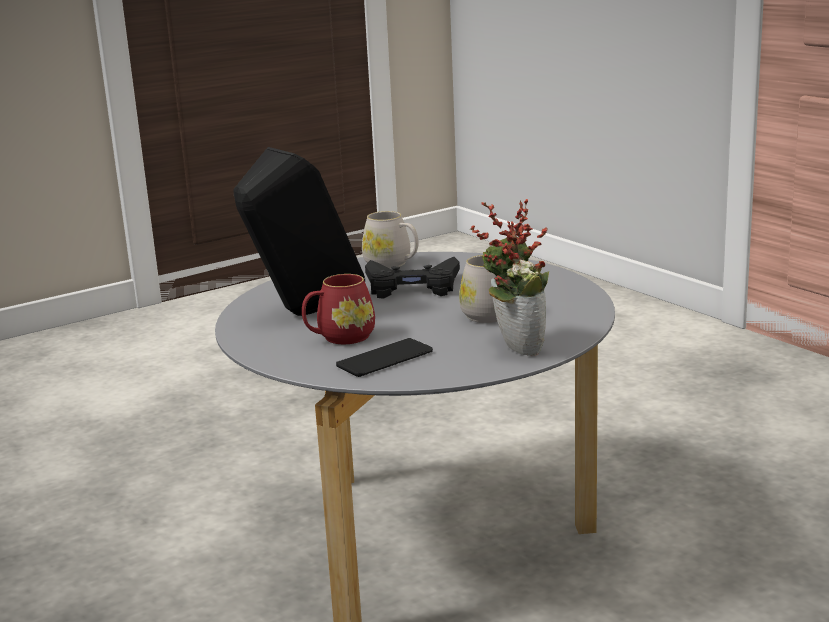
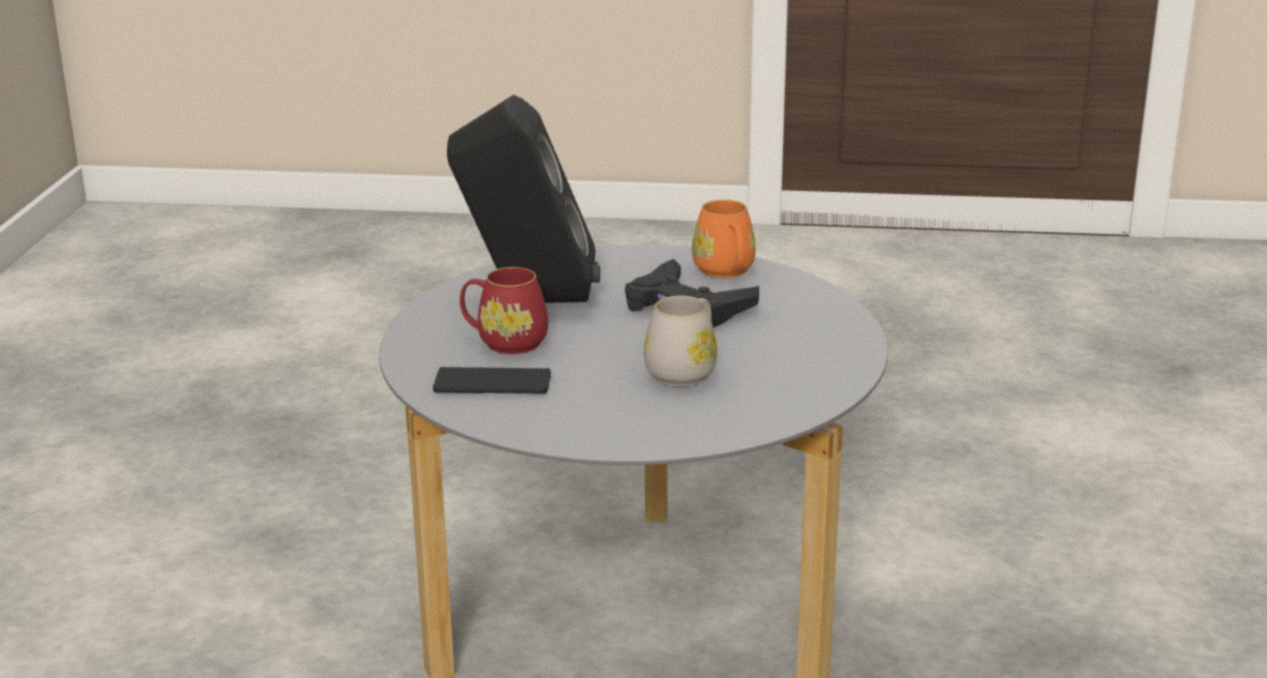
camera: 40 degrees right, 5 degrees up
white mug [362,211,418,269] -> orange mug [692,200,756,278]
potted plant [470,199,549,356] -> none

